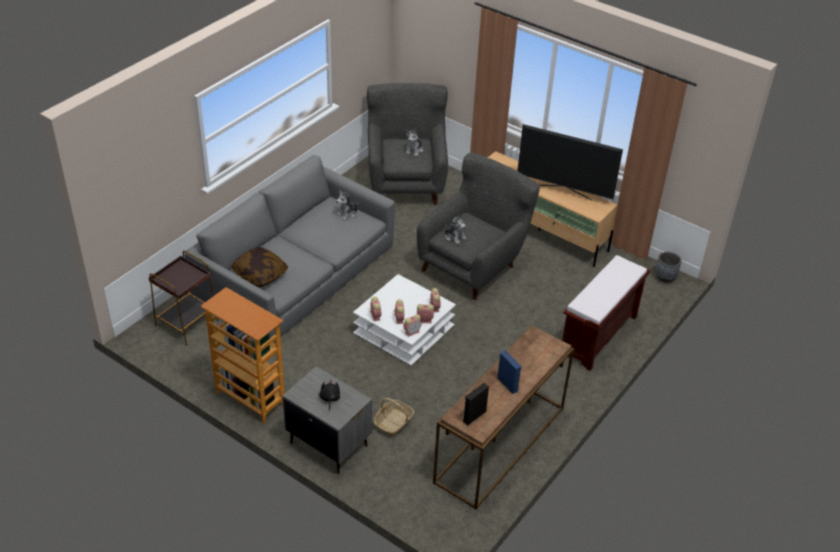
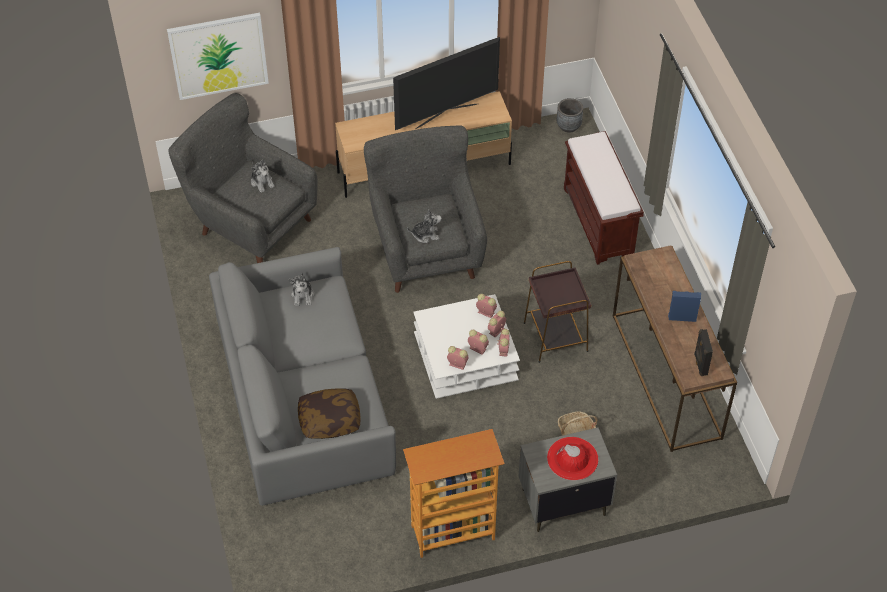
camera: 50 degrees left, 10 degrees up
brown side table [149,251,218,345] -> brown side table moved to [524,261,591,363]
black plush toy [319,380,340,410] -> red hat [547,437,598,480]
none -> picture [167,13,269,100]

